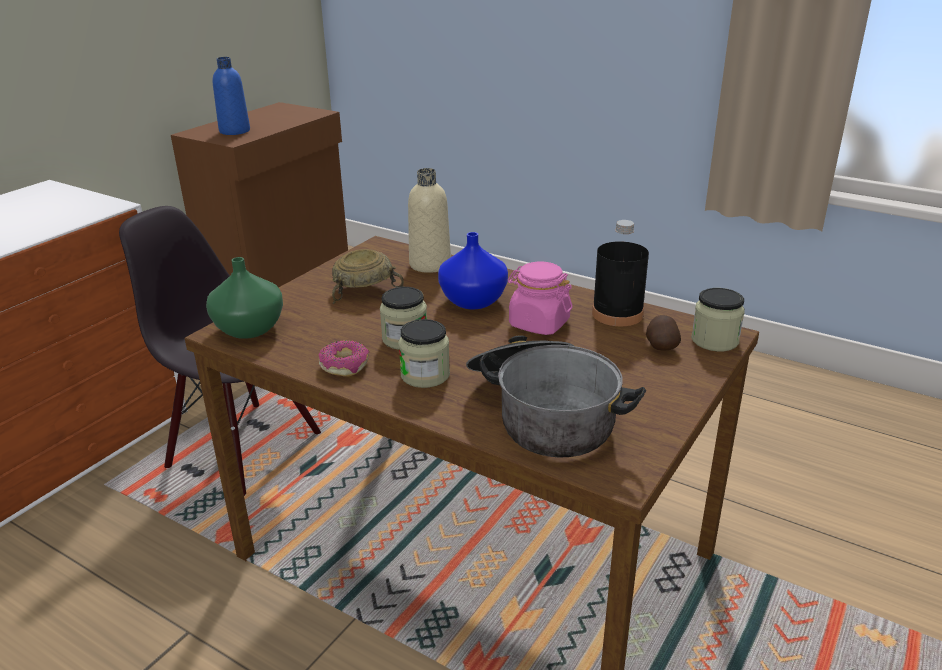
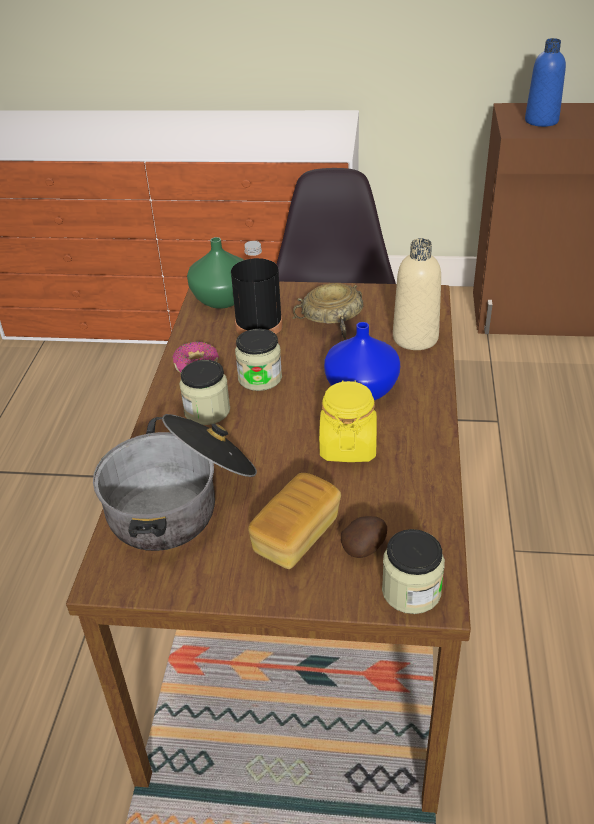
camera: 65 degrees right, 10 degrees up
pink jar [508,261,573,335] -> yellow jar [319,380,377,462]
black bottle [592,220,649,326] -> black bottle moved to [231,241,283,335]
none -> bread [248,473,341,569]

